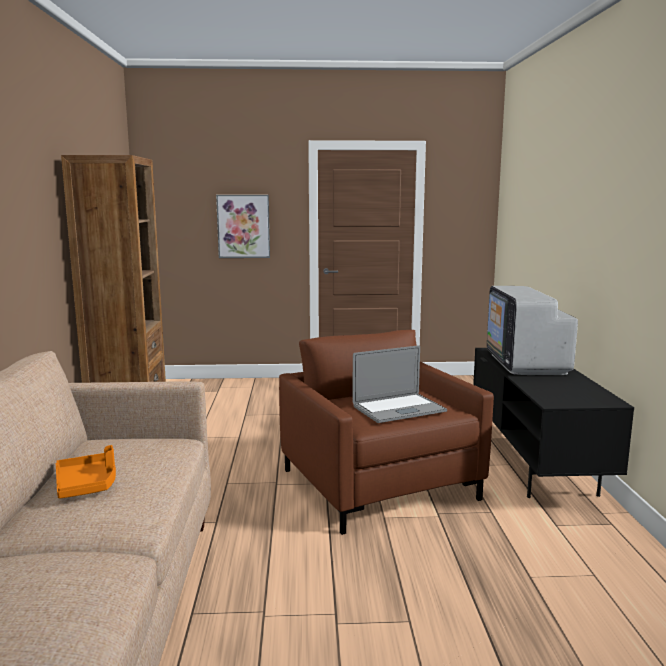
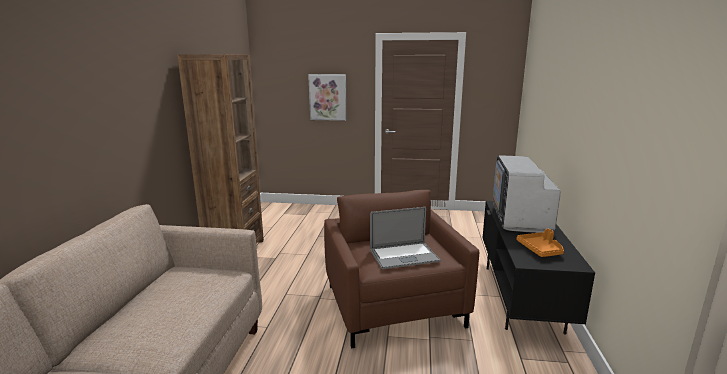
camera: 10 degrees right, 5 degrees up
orange tray [56,445,116,499] -> orange tray moved to [516,229,564,257]

